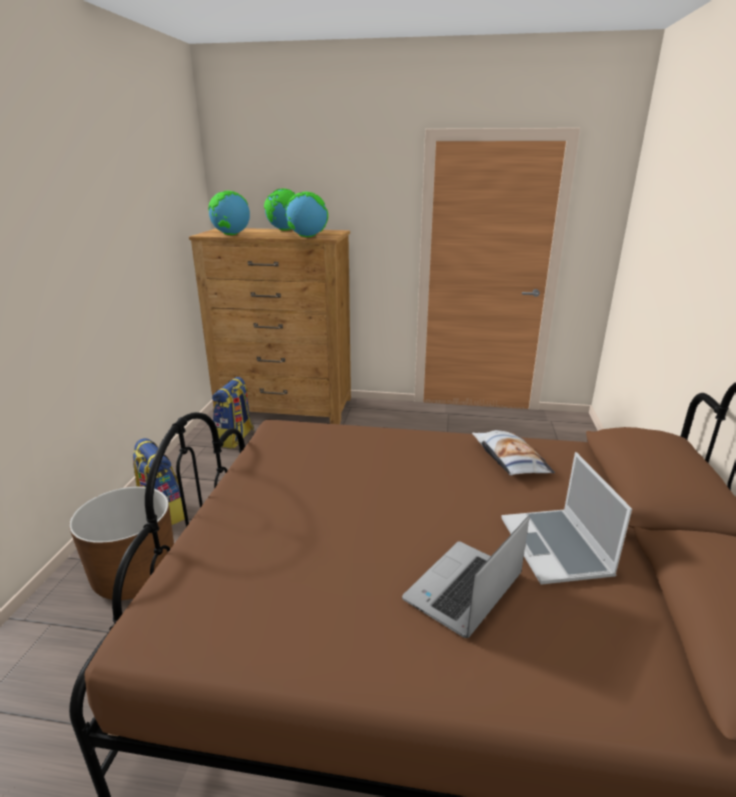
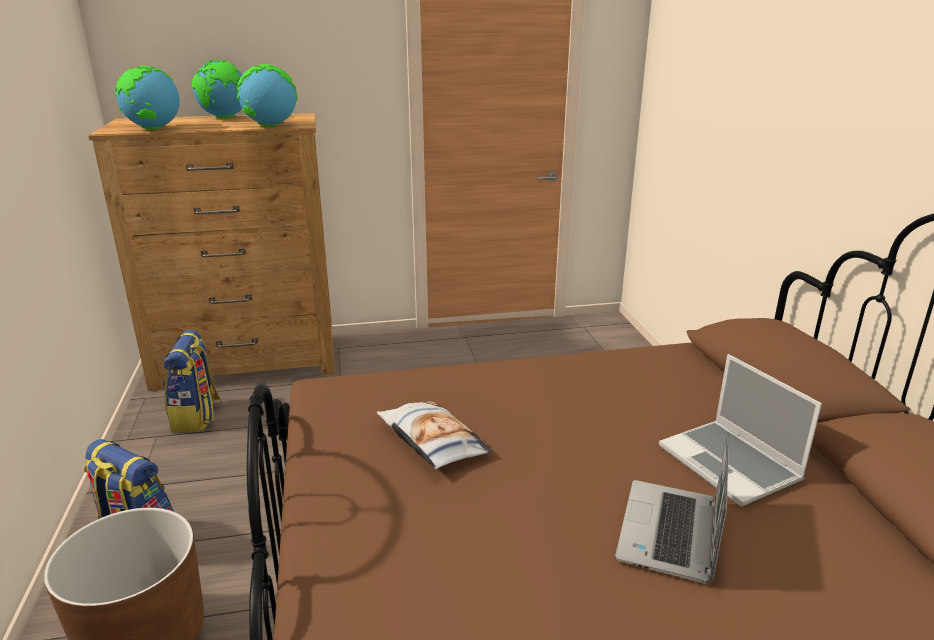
camera: 20 degrees left, 0 degrees up
pillow [472,430,555,476] -> pillow moved to [377,401,493,469]

